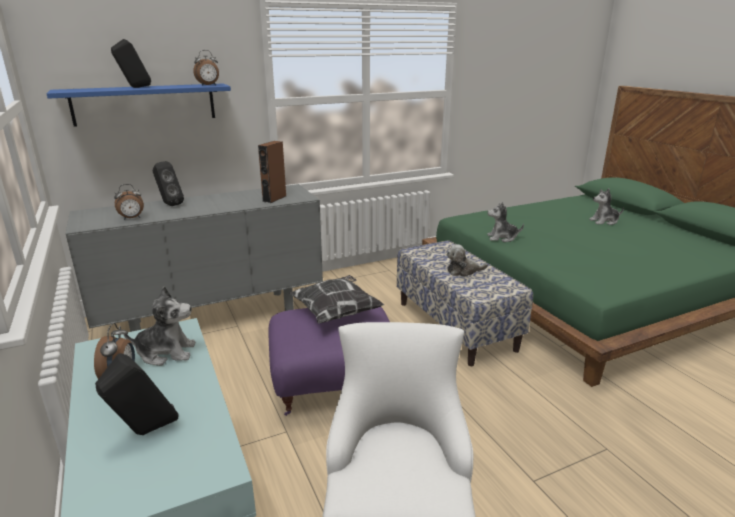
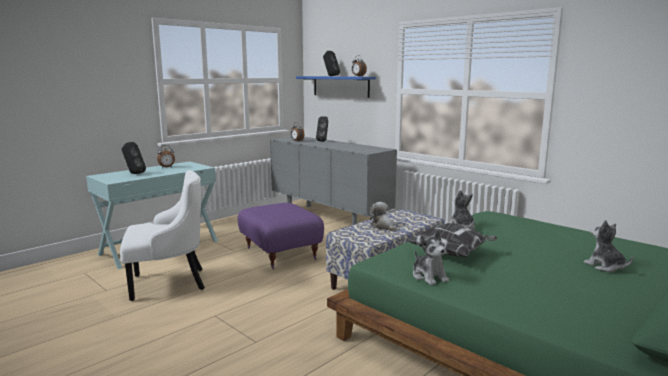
camera: 70 degrees right, 10 degrees down
plush toy [124,286,196,366] -> plush toy moved to [413,230,449,285]
brown speaker [258,141,286,203] -> none
pillow [289,275,384,323] -> pillow moved to [407,223,498,257]

